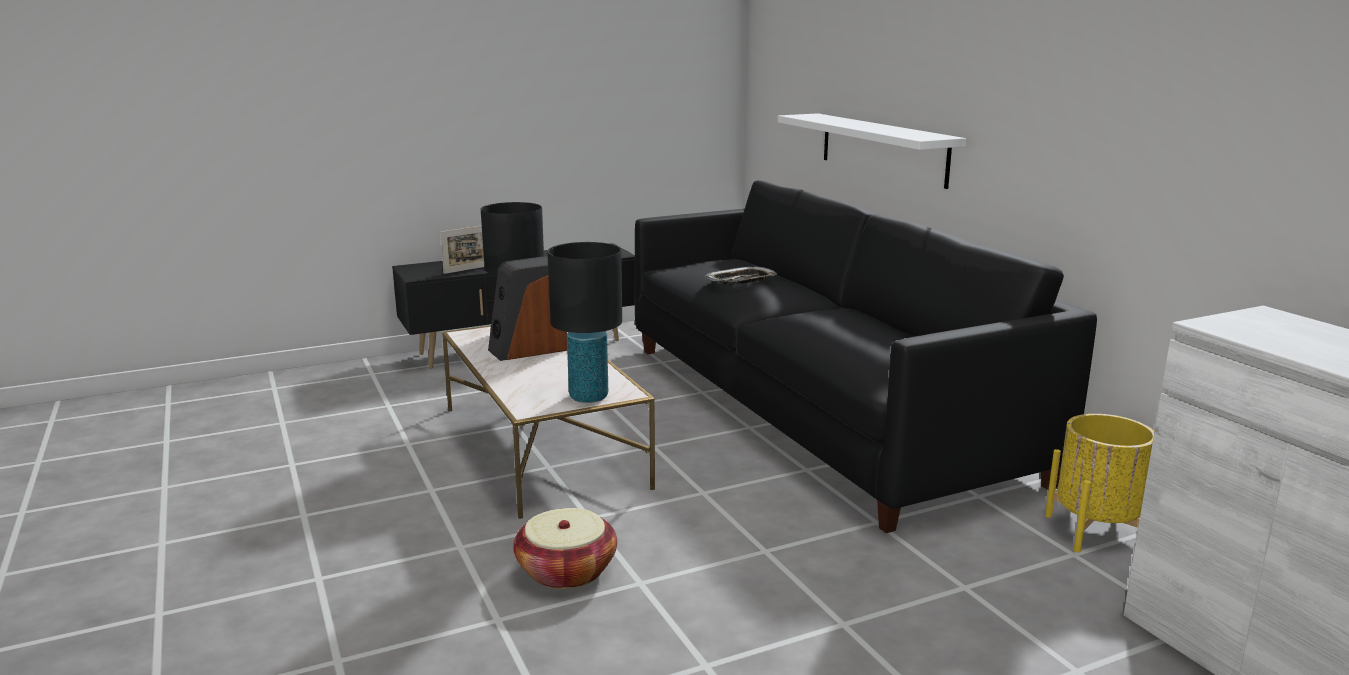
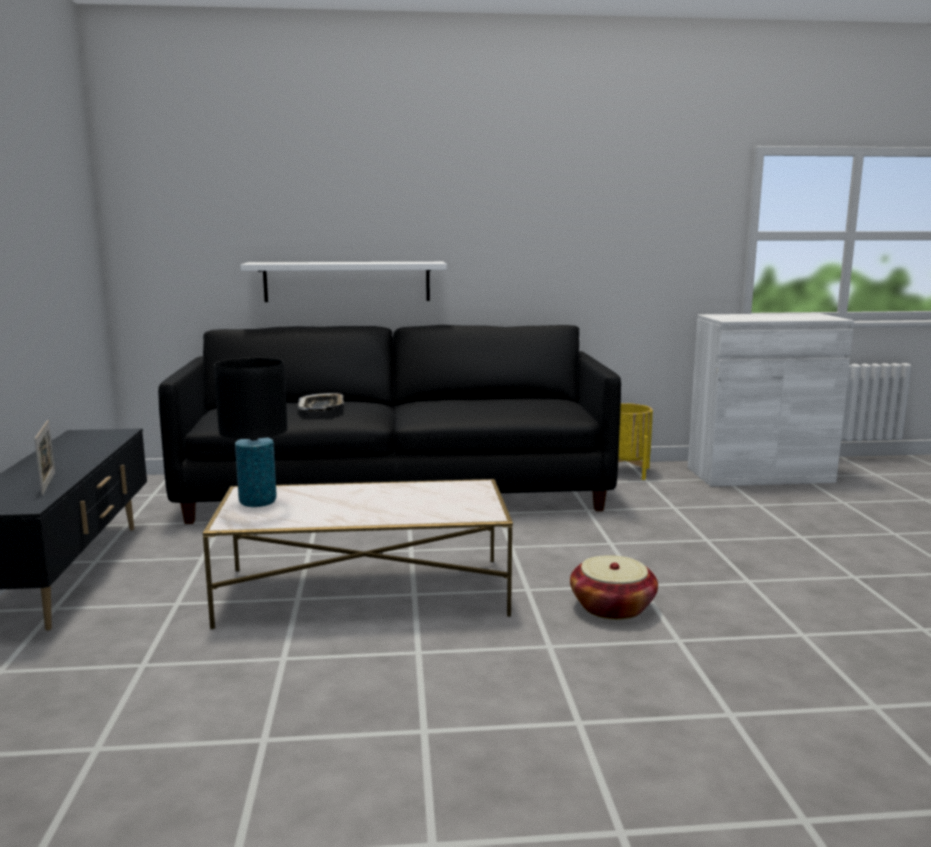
camera: 70 degrees left, 5 degrees down
speaker [488,256,567,361] -> none
black table lamp [547,242,622,403] -> none

